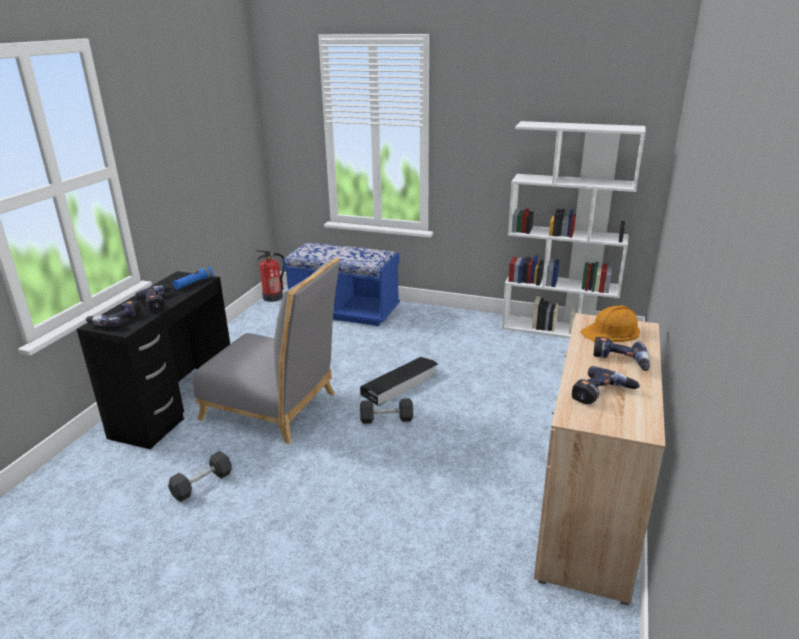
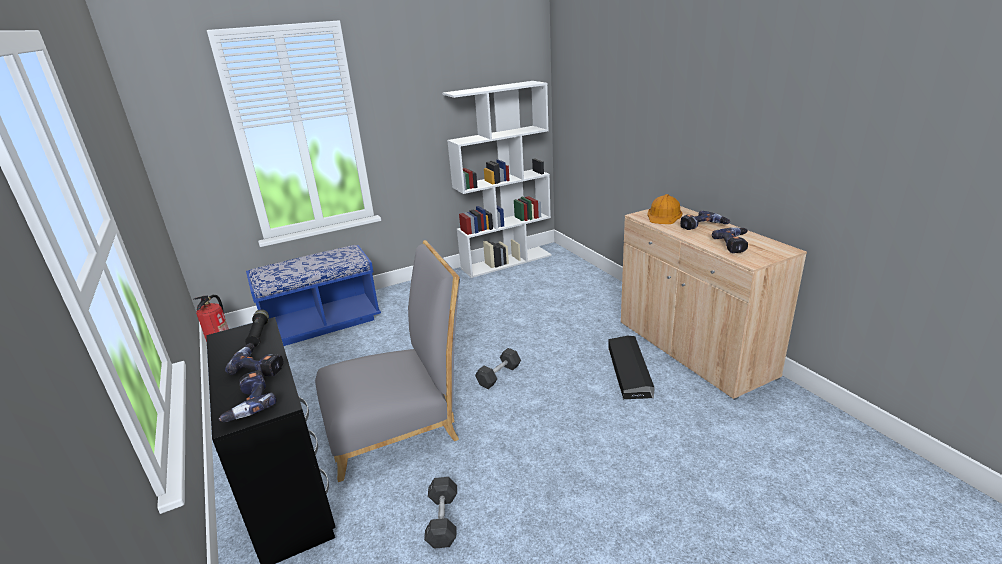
camera: 45 degrees left, 0 degrees up
blue flashlight [173,266,213,290] -> black flashlight [245,309,269,347]
black storage box [360,357,438,406] -> black storage box moved to [608,336,655,399]

